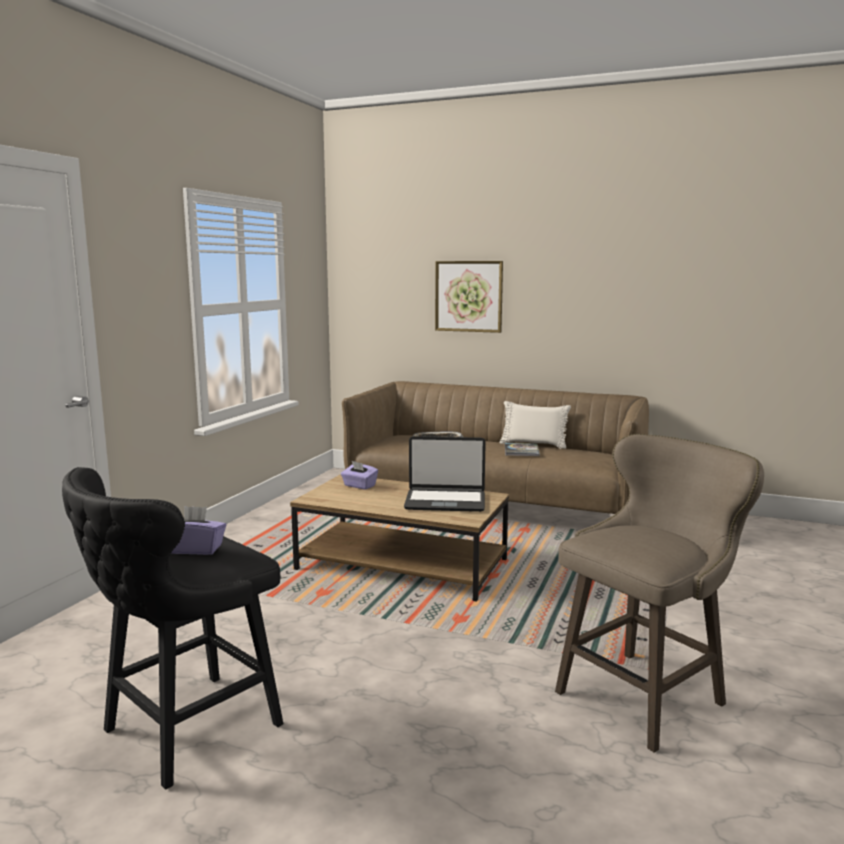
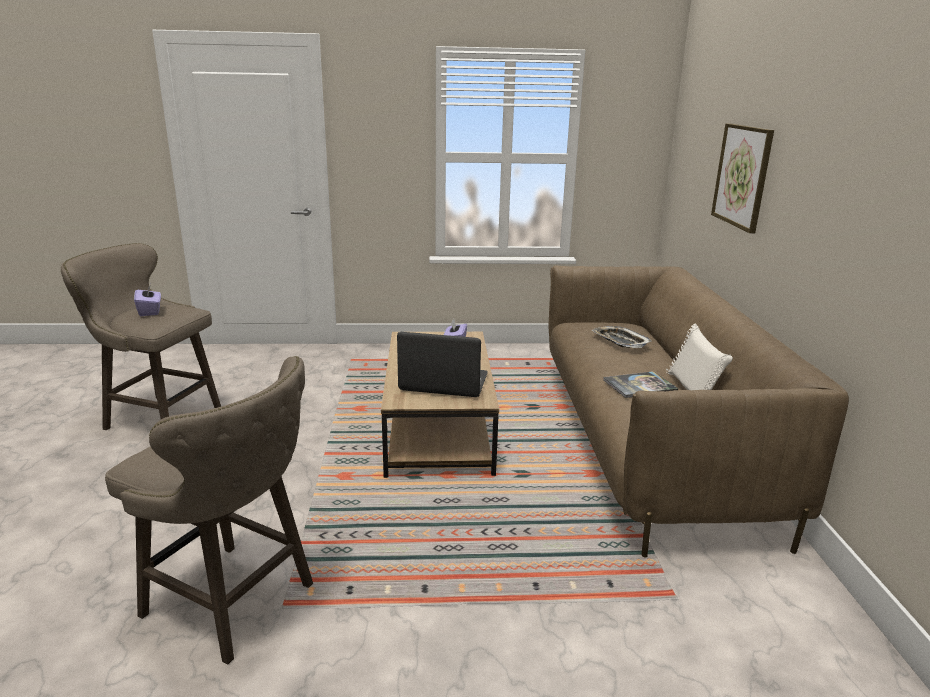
camera: 65 degrees right, 10 degrees up
black stool [62,467,283,790] -> beige stool [61,243,221,430]
laptop [404,436,486,512] -> laptop turned 120 degrees clockwise [397,332,488,397]

